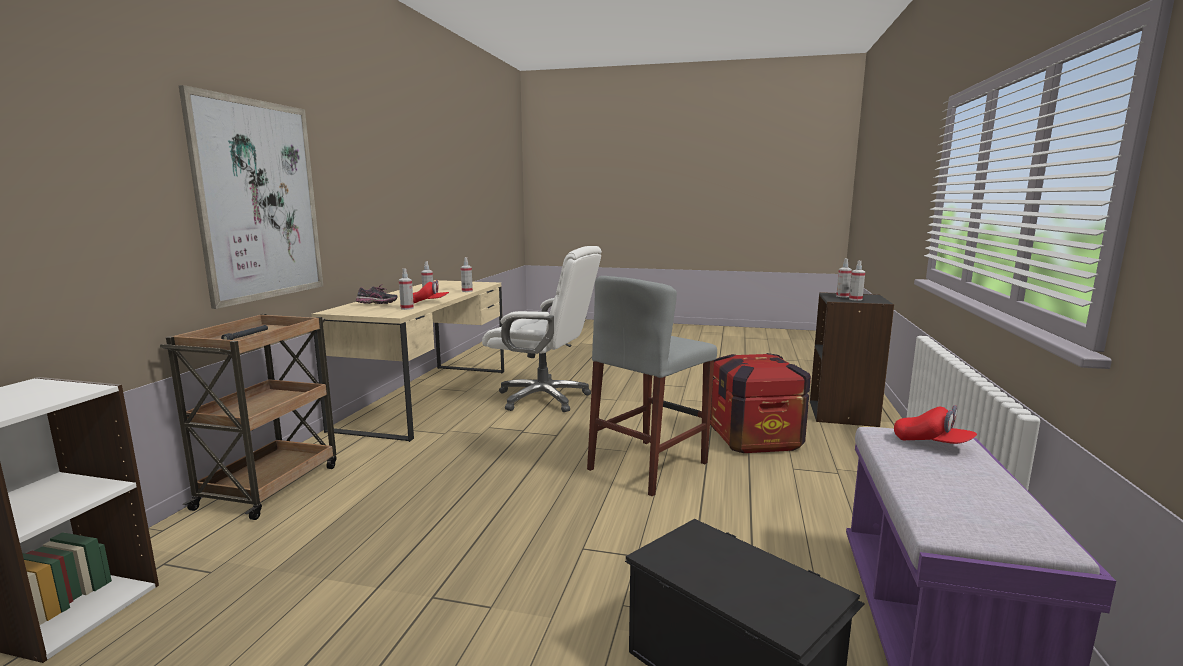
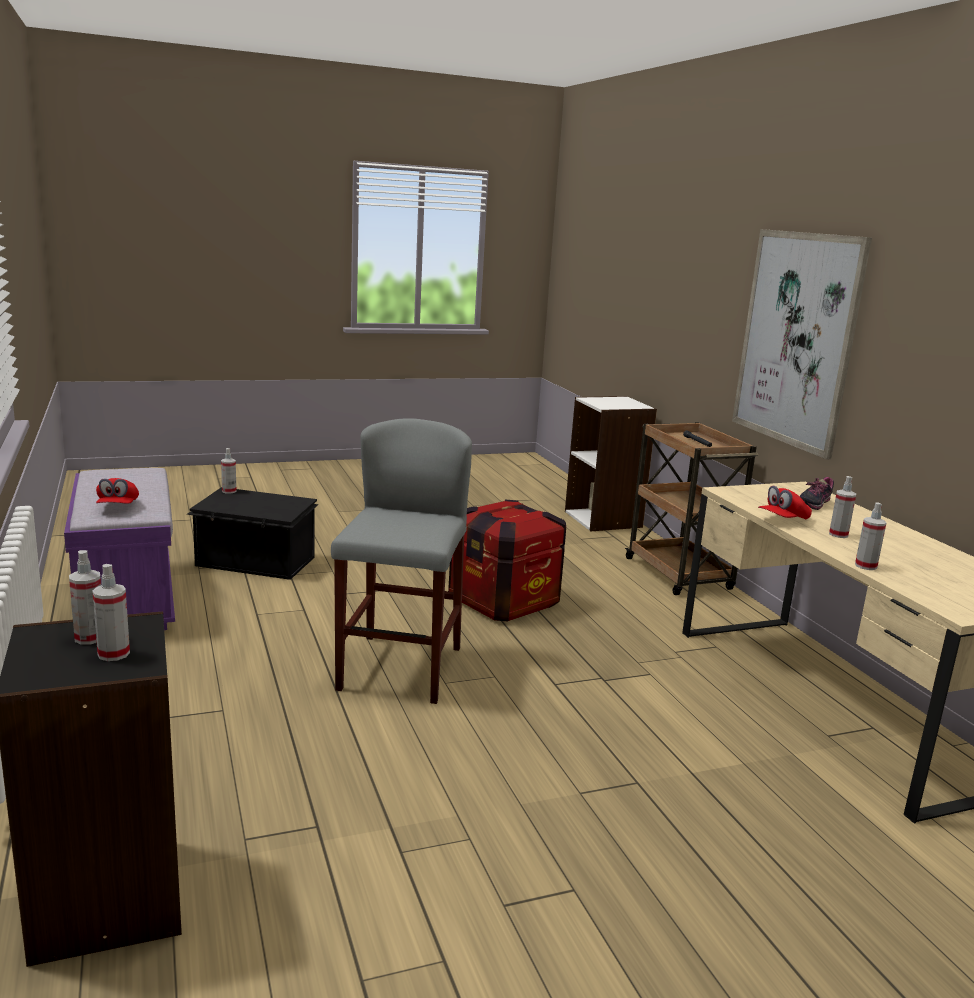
camera: 145 degrees right, 5 degrees up
spray bottle [399,268,414,310] -> spray bottle moved to [221,448,237,494]
white office chair [482,246,602,412] -> none
crate [710,353,811,453] -> crate moved to [448,500,566,622]
red cap [894,405,977,444] -> red cap turned 105 degrees counterclockwise [96,478,139,504]

